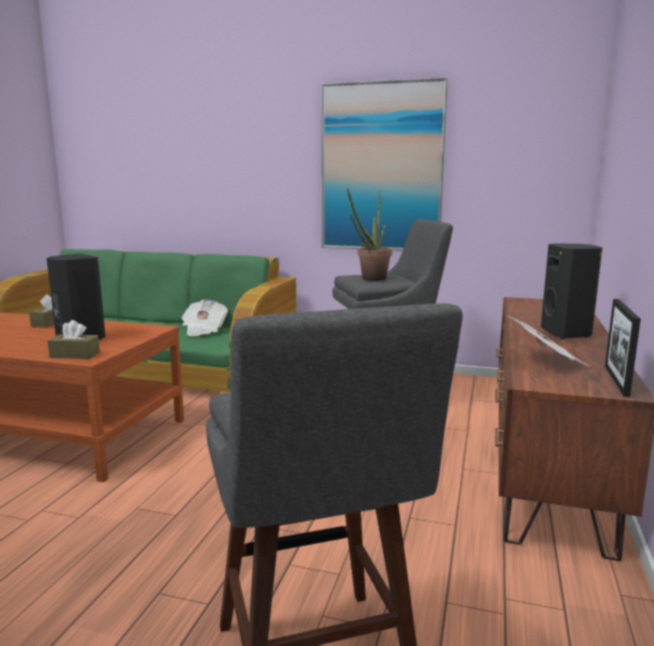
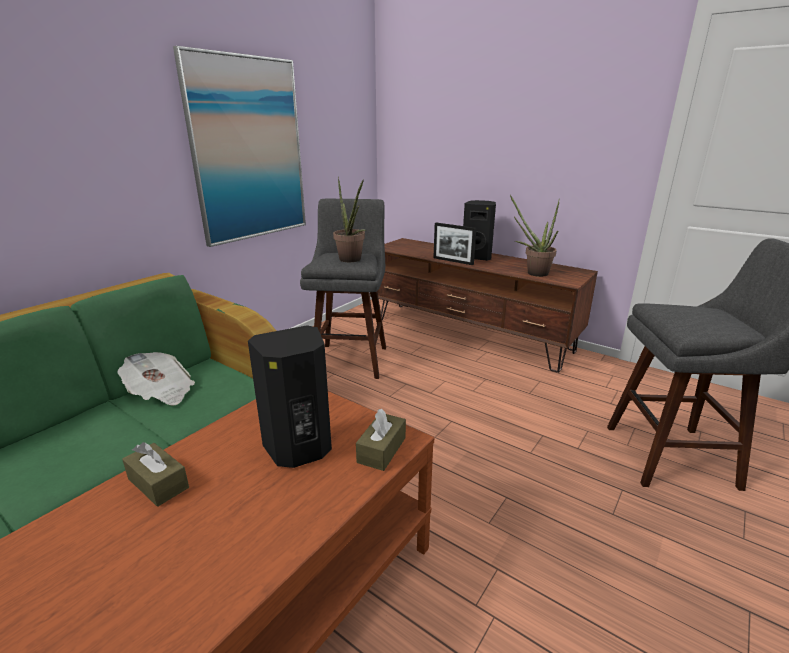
camera: 70 degrees left, 10 degrees up
newspaper [508,316,592,367] -> potted plant [510,195,559,277]
picture frame [605,299,641,397] -> picture frame moved to [433,223,476,265]

